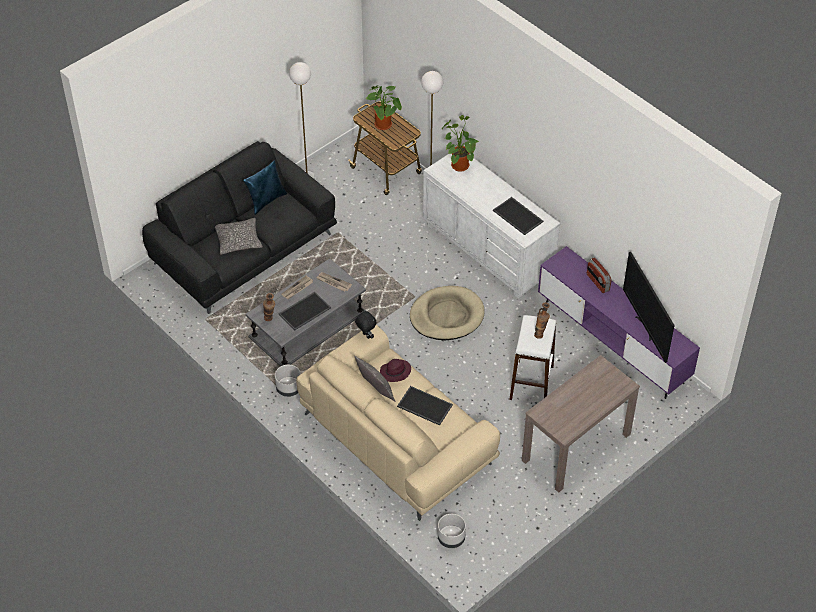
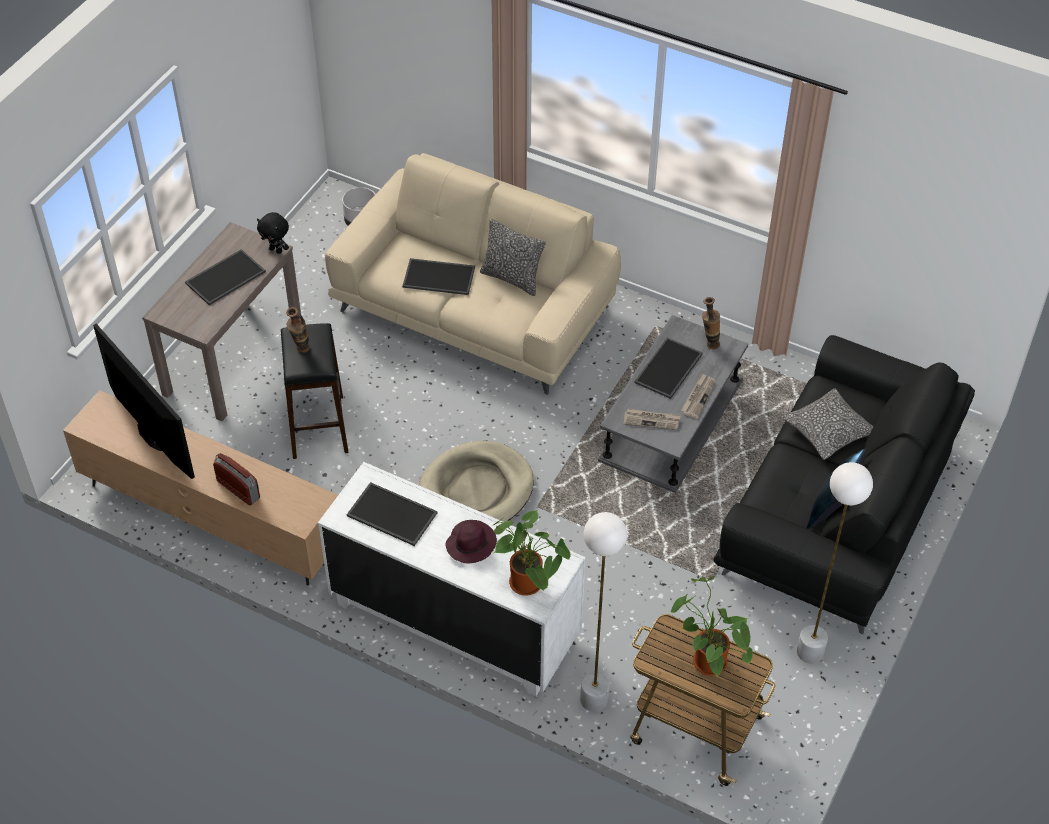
camera: 160 degrees right, 0 degrees up
grey planter [275,365,301,397] -> none
black plush toy [355,310,376,339] -> black plush toy moved to [257,212,289,254]
purple hat [380,359,411,382] -> purple hat moved to [445,520,497,563]
white stool [509,315,556,400] -> black stool [281,323,348,459]
purple tv stand [538,246,700,399] -> brown tv stand [63,390,338,585]
none -> tray [185,249,266,305]

